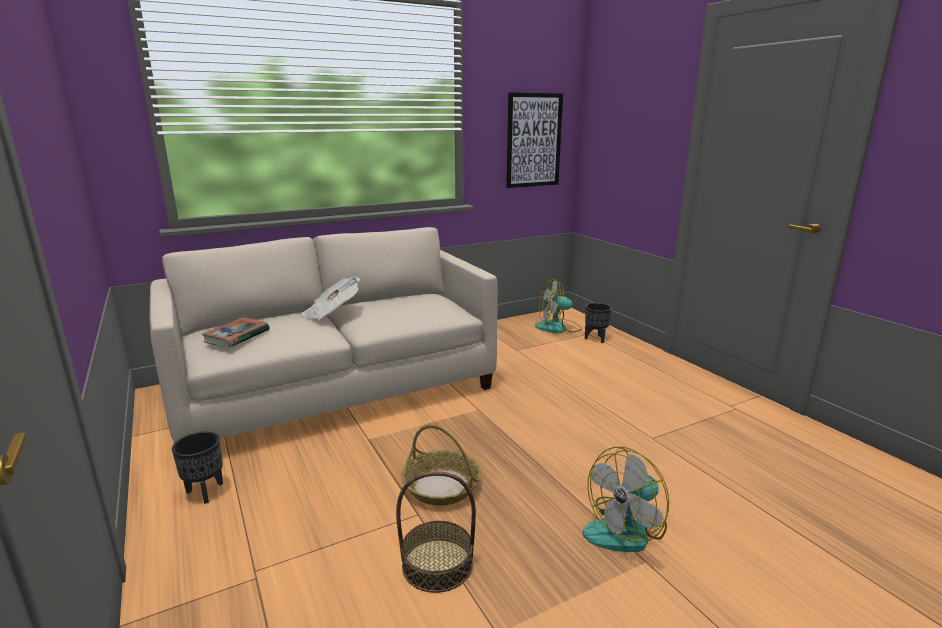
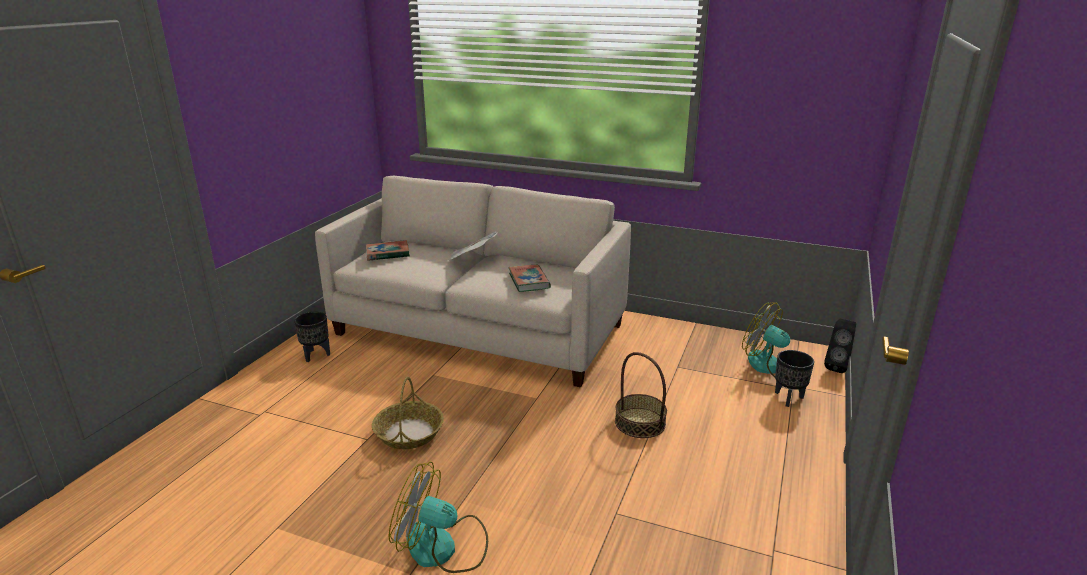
camera: 50 degrees right, 5 degrees up
basket [396,471,476,593] -> basket moved to [615,352,667,438]
picture [506,92,563,188] -> none
none -> book [508,265,551,292]
none -> black speaker [824,318,856,373]

